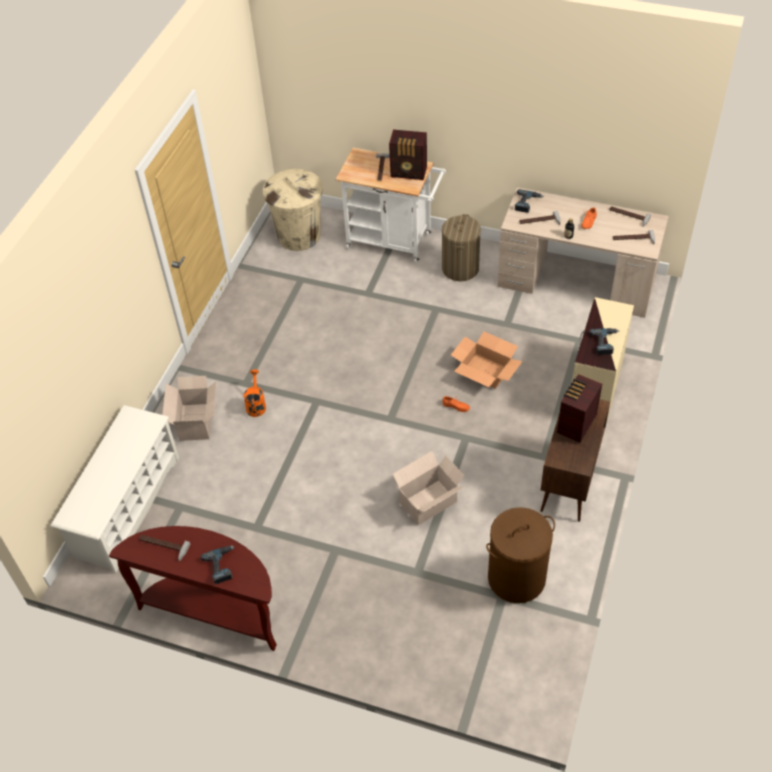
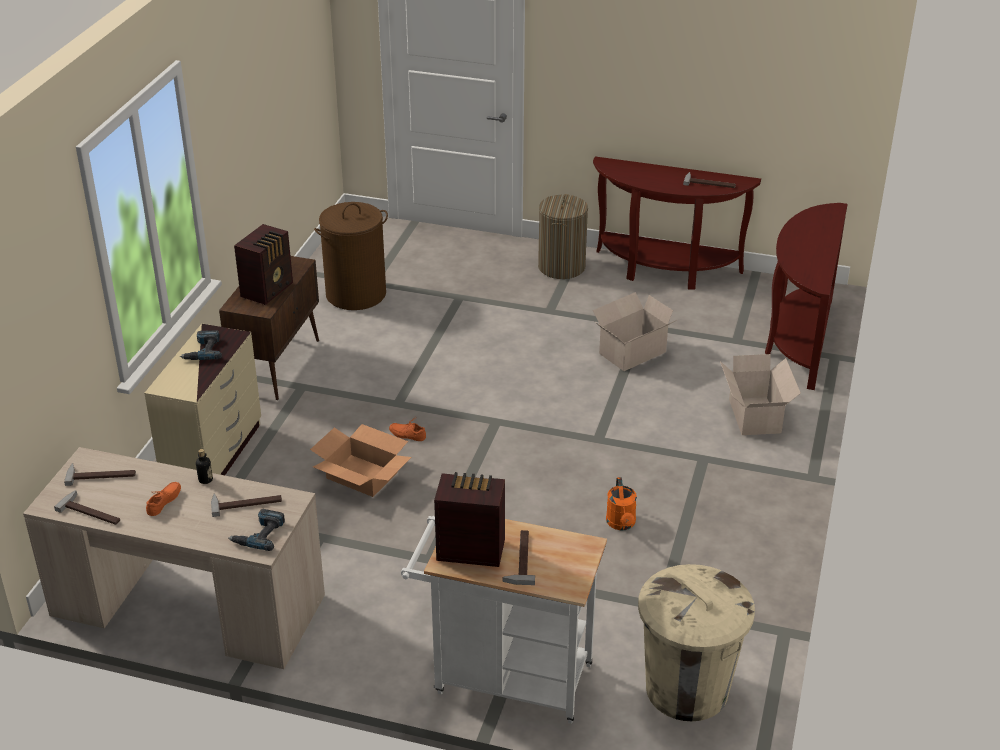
camera: 175 degrees right, 15 degrees down
white shoe rack [51,405,179,573] -> brown console table [765,203,848,390]
power drill [201,546,235,584] -> none
orange watering can [244,370,266,417] -> orange watering can moved to [606,477,637,530]
cardboard box [393,451,464,525] -> cardboard box moved to [593,292,677,371]
laundry basket [442,214,481,281] -> laundry basket moved to [538,194,588,279]

